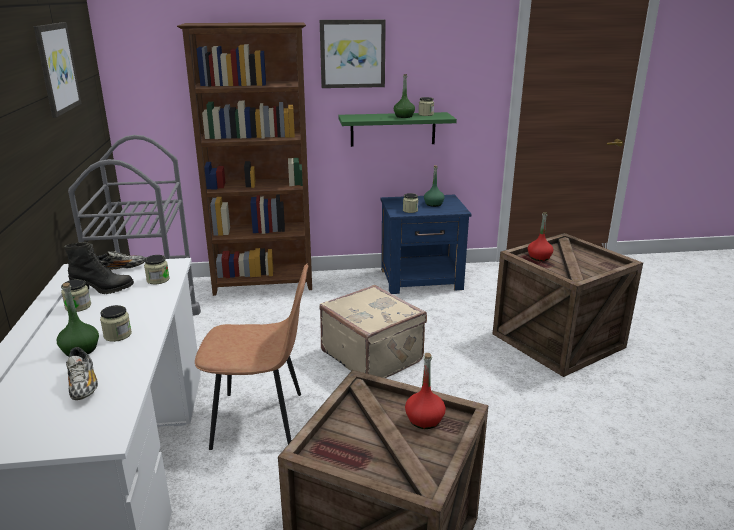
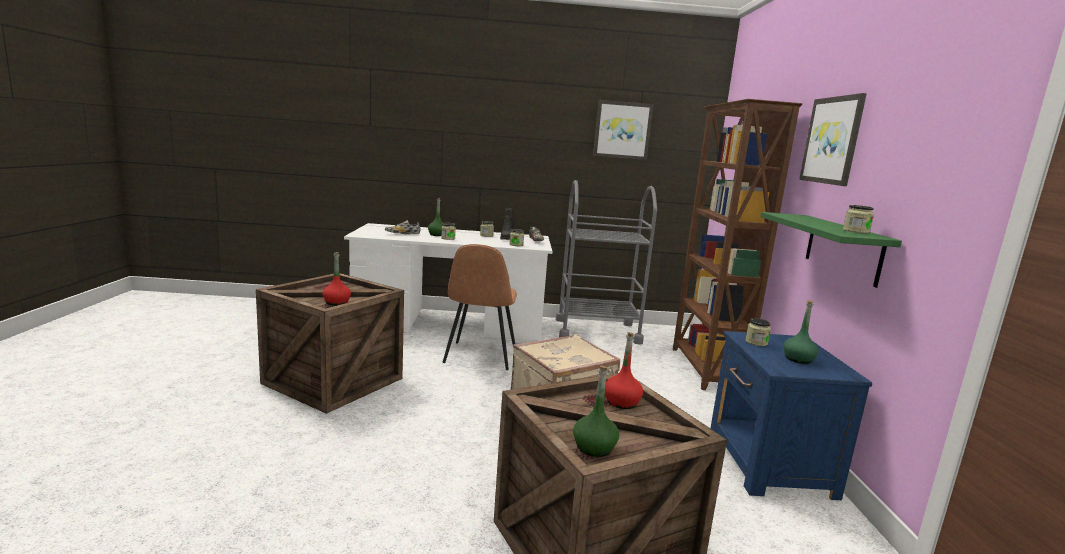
camera: 95 degrees right, 10 degrees down
green bottle [394,74,415,118] -> green bottle moved to [573,366,619,457]

